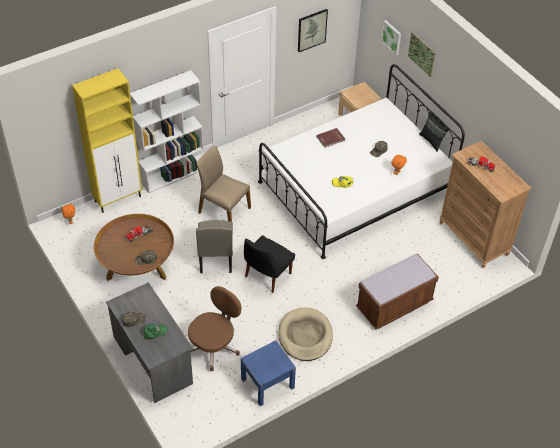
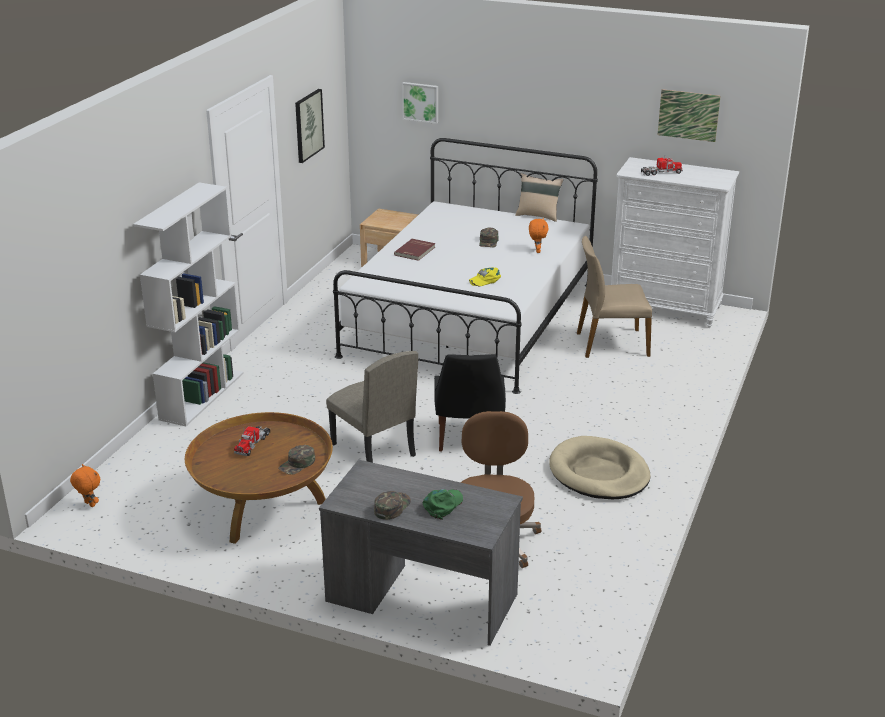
camera: 35 degrees left, 20 degrees down
yellow cabinet [72,68,142,213] -> none
beige chair [197,146,251,222] -> beige chair moved to [577,236,652,358]
blue nightstand [241,340,296,406] -> none
brown bench [356,254,439,329] -> none
picture [408,32,436,77] -> picture moved to [658,89,720,142]
black pillow [419,112,448,152] -> beige pillow [515,173,563,222]
brown dresser [439,141,532,268] -> white dresser [611,157,739,328]

